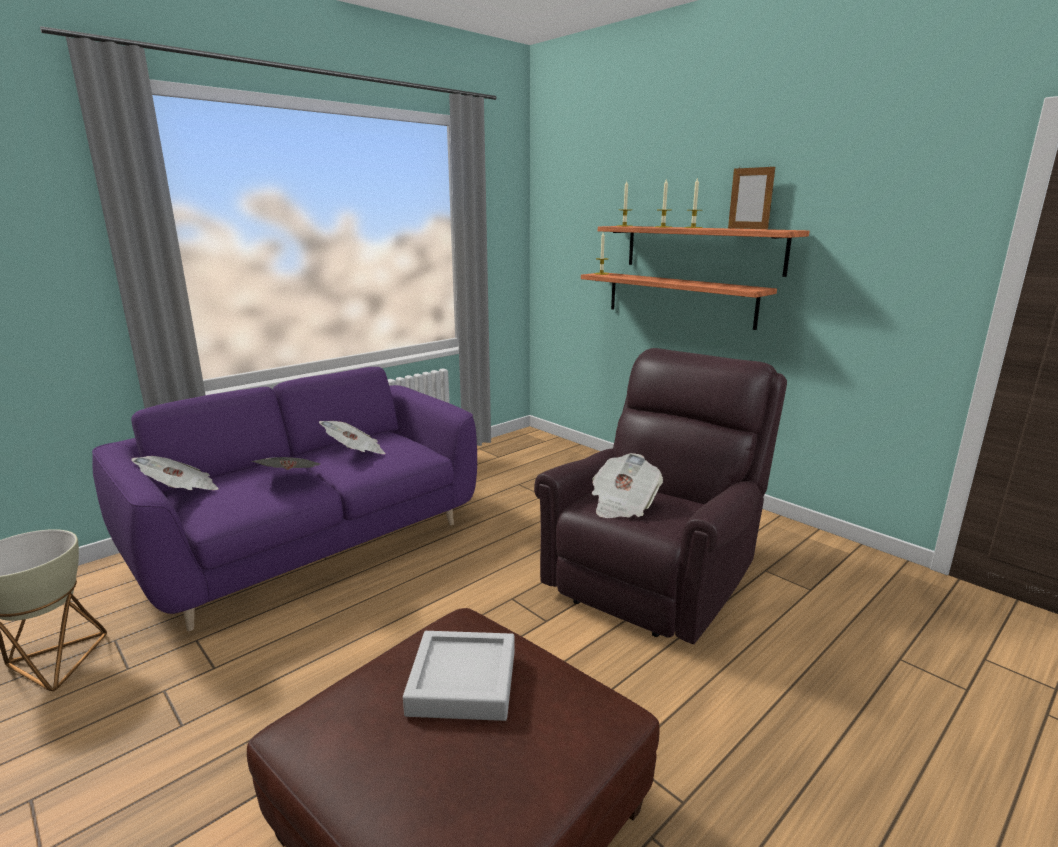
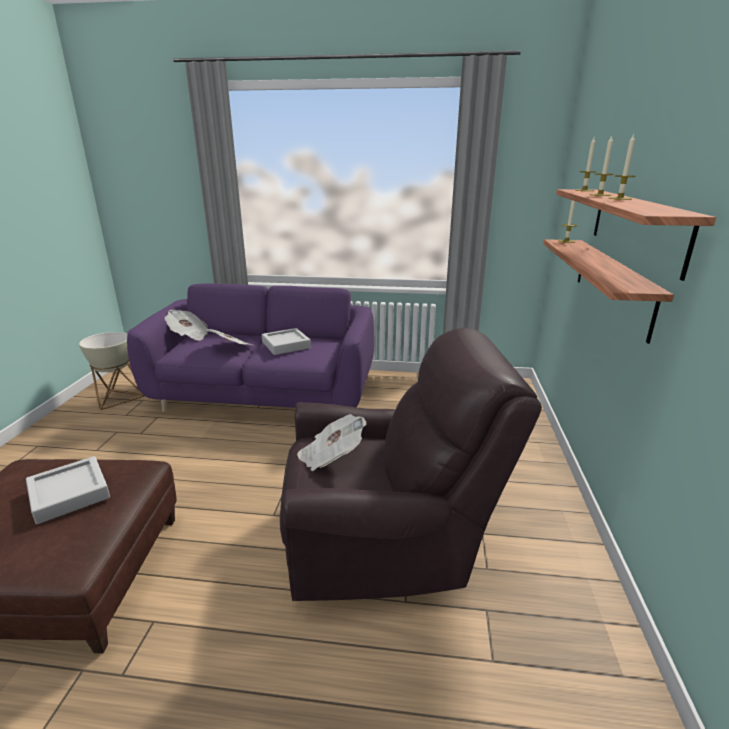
camera: 50 degrees right, 5 degrees up
newspaper [319,421,385,454] -> grey tray [262,328,311,355]
picture frame [728,165,775,229] -> none

